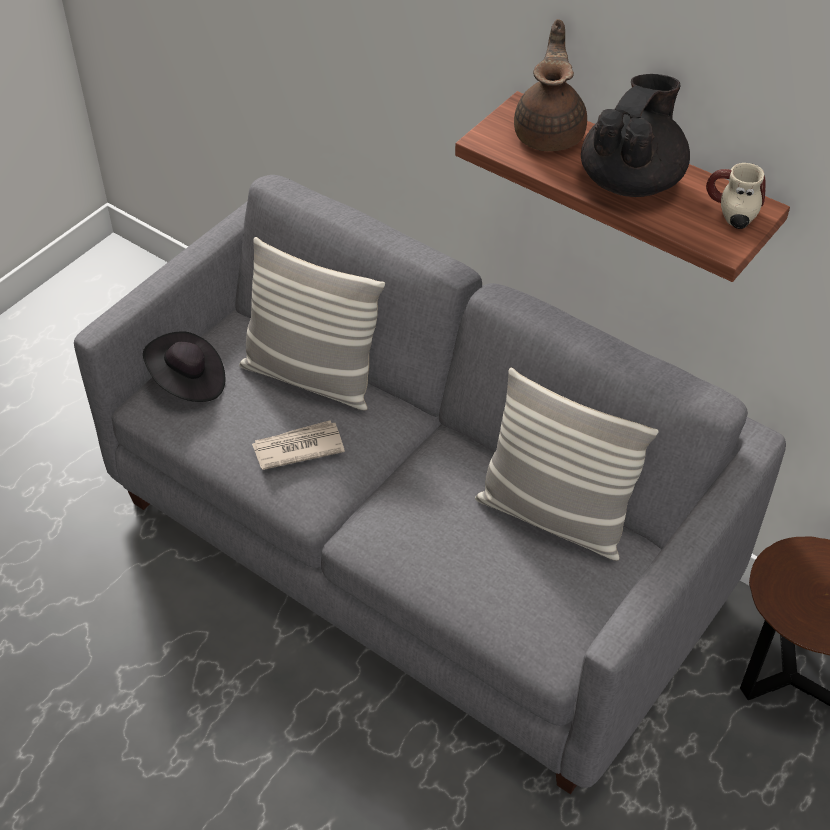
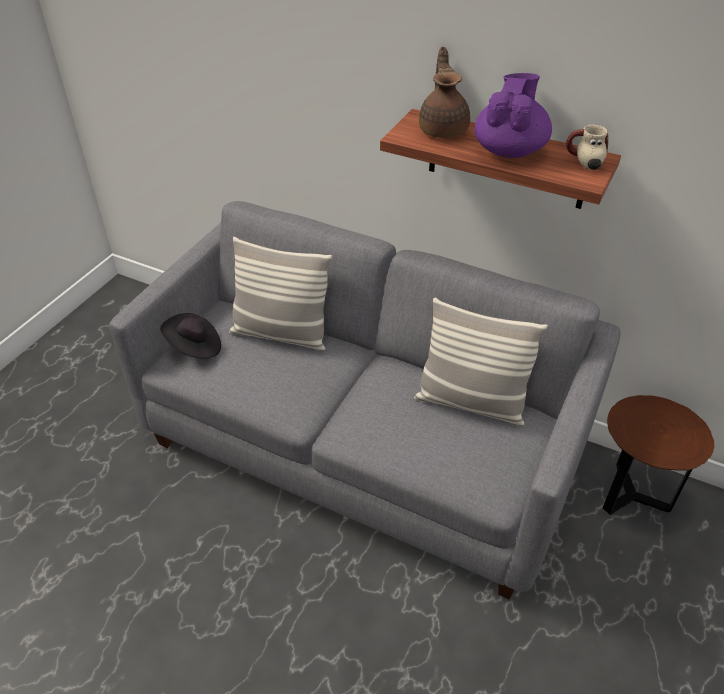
camera: 10 degrees left, 5 degrees down
newspaper [252,420,345,470] -> none
black teapot [581,74,690,197] -> purple teapot [475,73,552,158]

